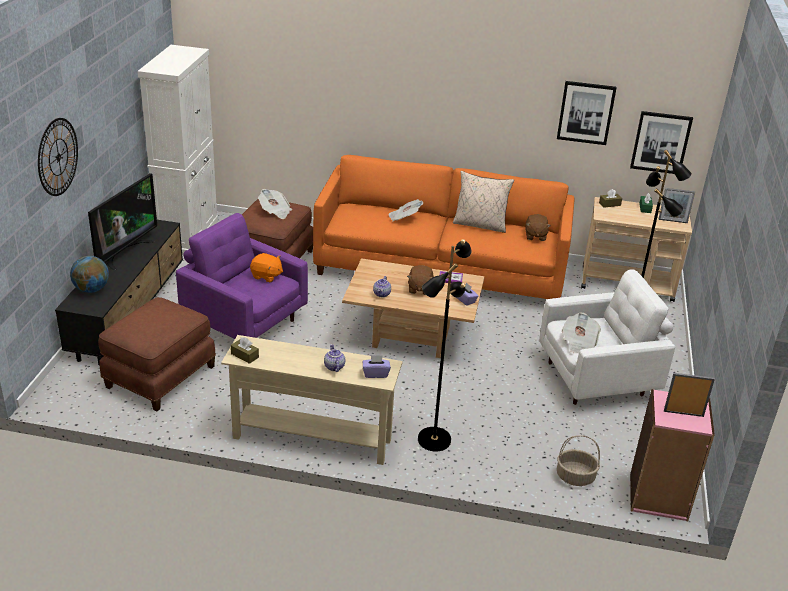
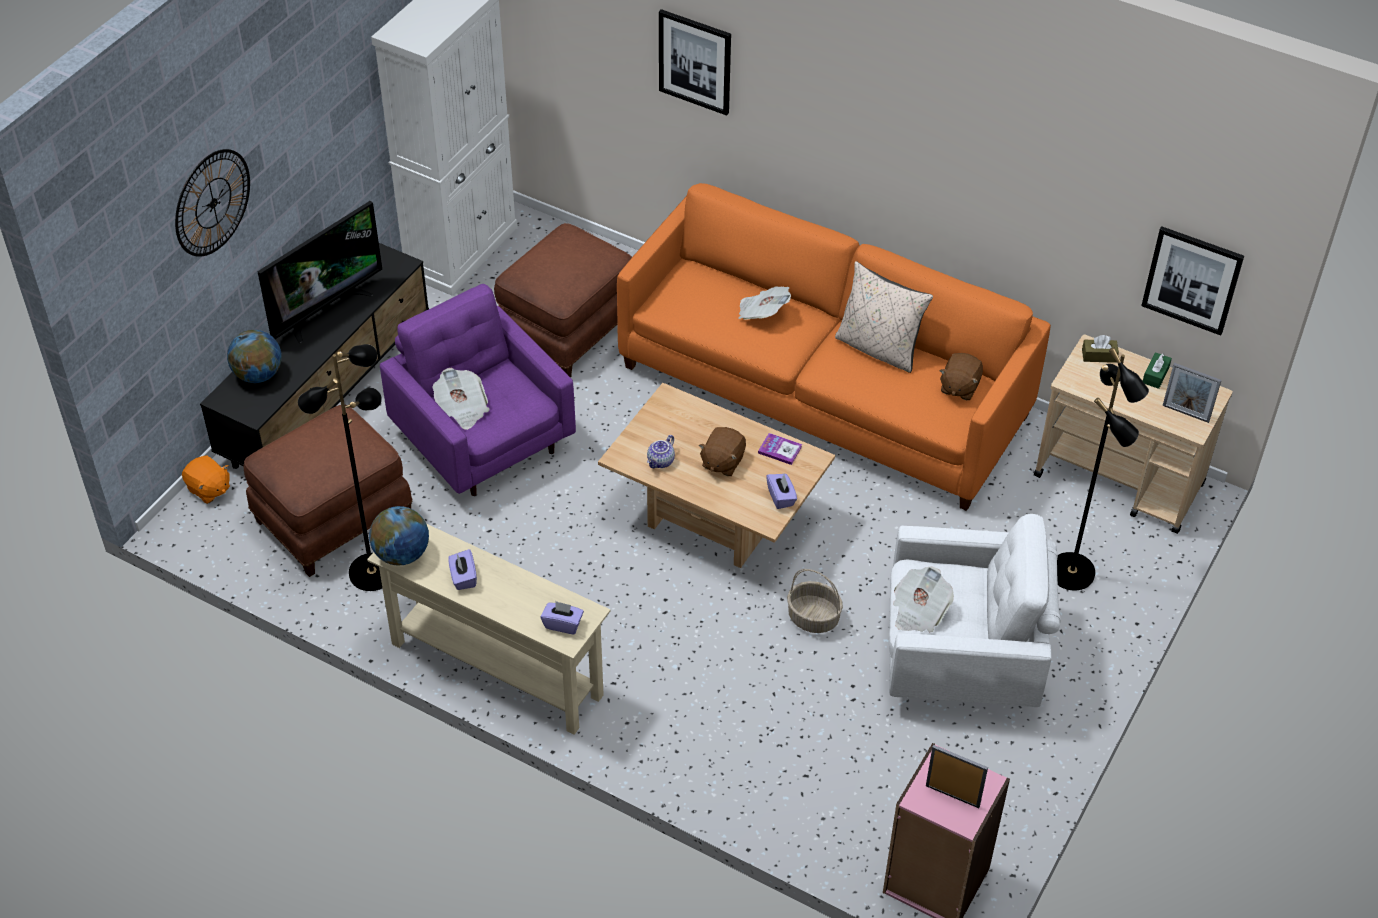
camera: 20 degrees right, 15 degrees up
brown tissue box [231,337,259,364] -> globe [369,506,429,565]
orange plush toy [250,253,283,282] -> orange plush toy moved to [182,455,230,504]
newspaper [258,189,292,219] -> newspaper moved to [432,368,489,430]
teapot [324,344,345,372] -> none
black floor lamp [418,239,472,452] -> black floor lamp moved to [298,344,382,591]
picture [557,81,617,145] -> picture moved to [659,9,731,116]
basket [557,435,600,486] -> basket moved to [787,569,843,633]
none -> purple tissue box [448,549,477,590]

